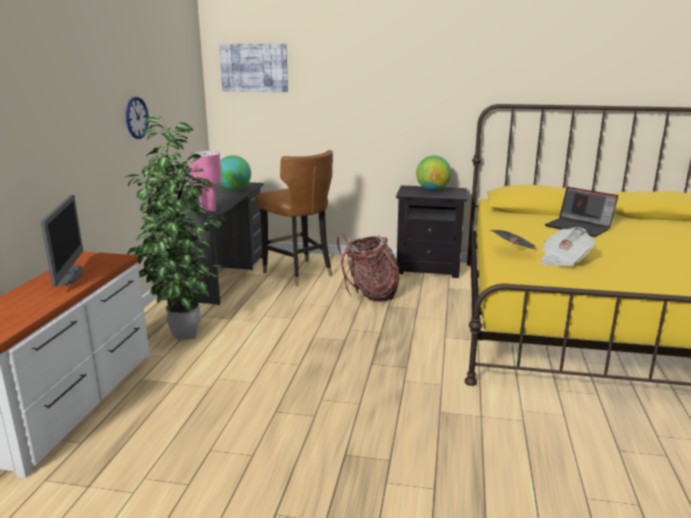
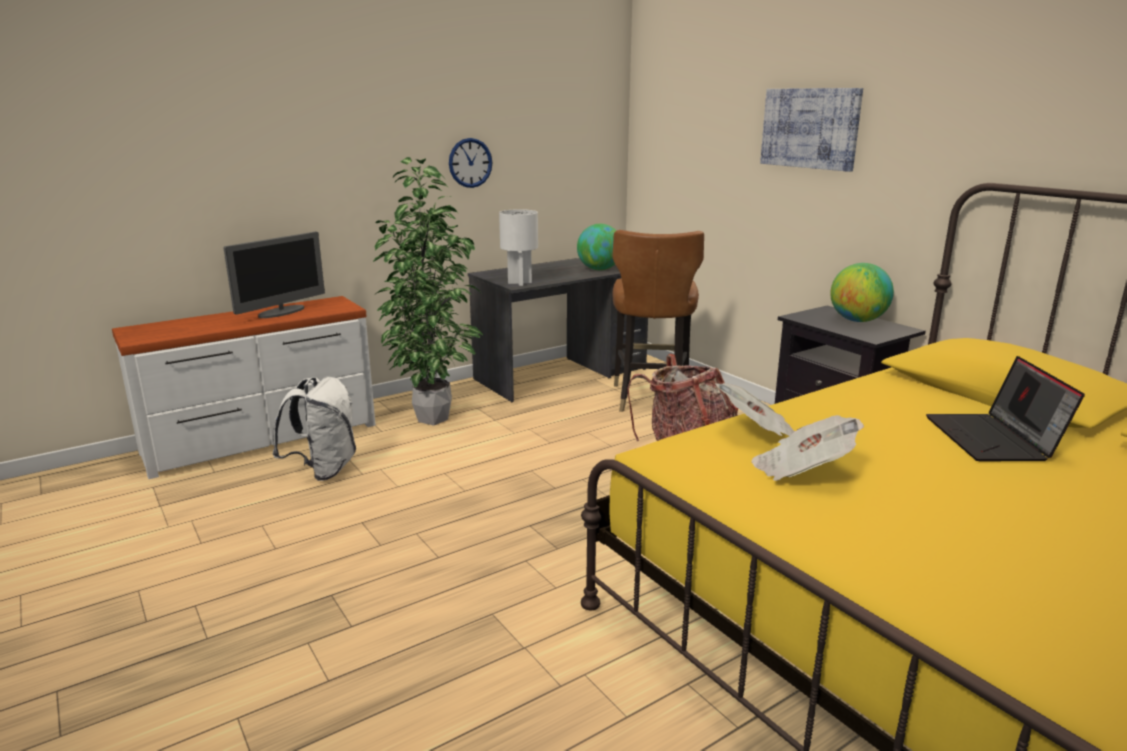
camera: 45 degrees right, 0 degrees up
pink table lamp [188,151,222,212] -> white table lamp [499,209,538,286]
picture [219,44,288,92] -> picture moved to [760,88,863,172]
none -> white backpack [272,377,356,481]

